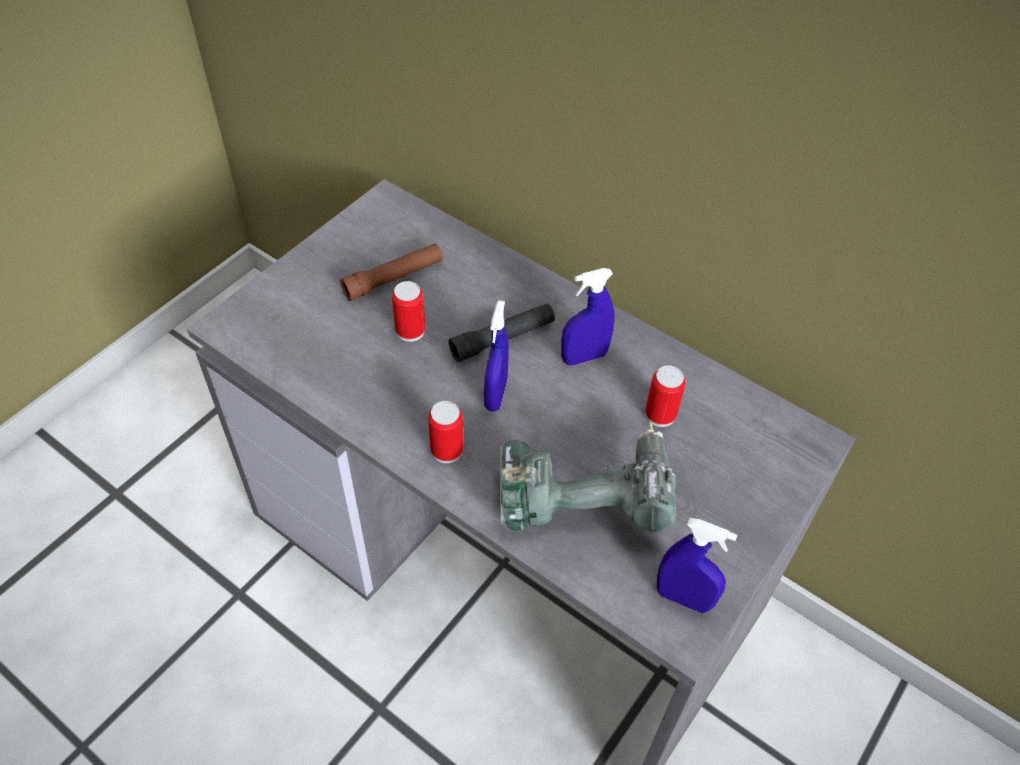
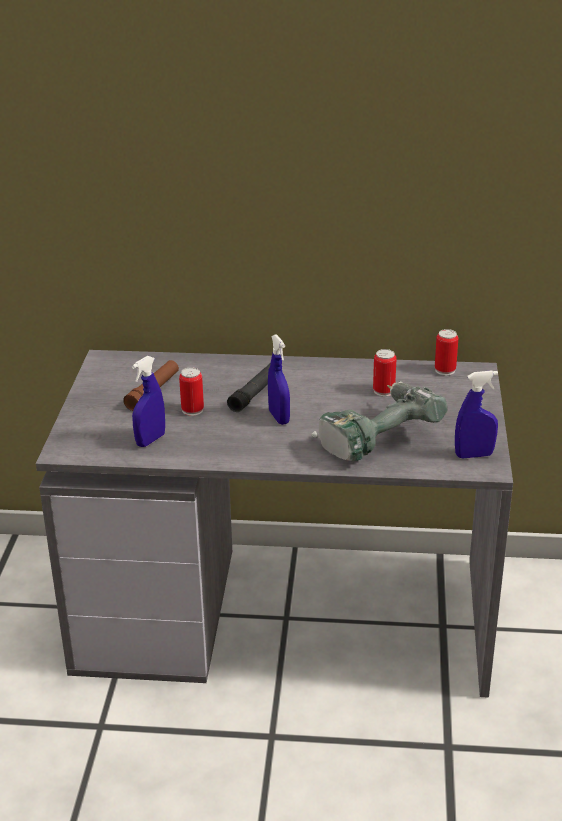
camera: 30 degrees left, 20 degrees down
can [428,401,463,463] -> can moved to [435,329,458,376]
blue spray bottle [561,268,615,366] -> blue spray bottle moved to [132,356,165,447]

